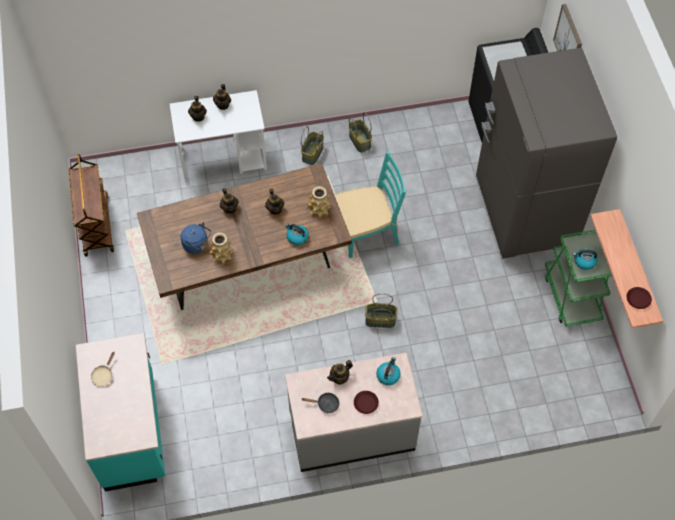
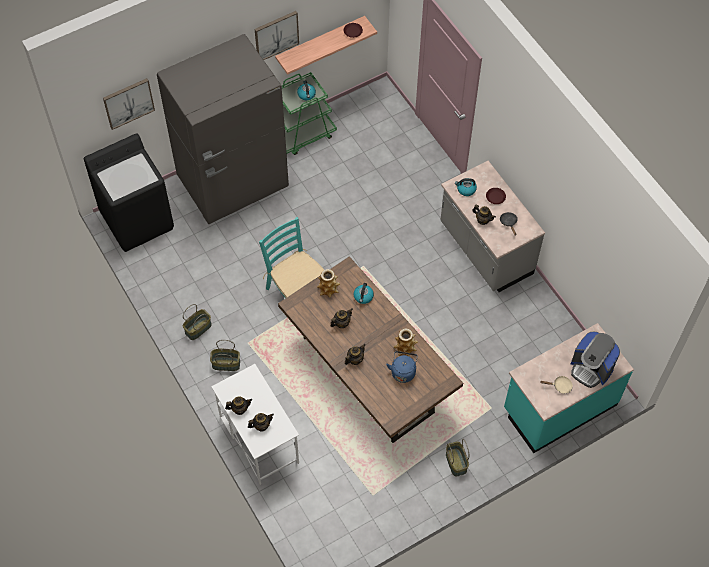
camera: 110 degrees left, 0 degrees up
brown cart [68,154,114,257] -> none
basket [365,293,397,328] -> basket moved to [446,439,469,477]
none -> picture [255,11,299,60]
none -> coffee machine [571,332,620,388]

